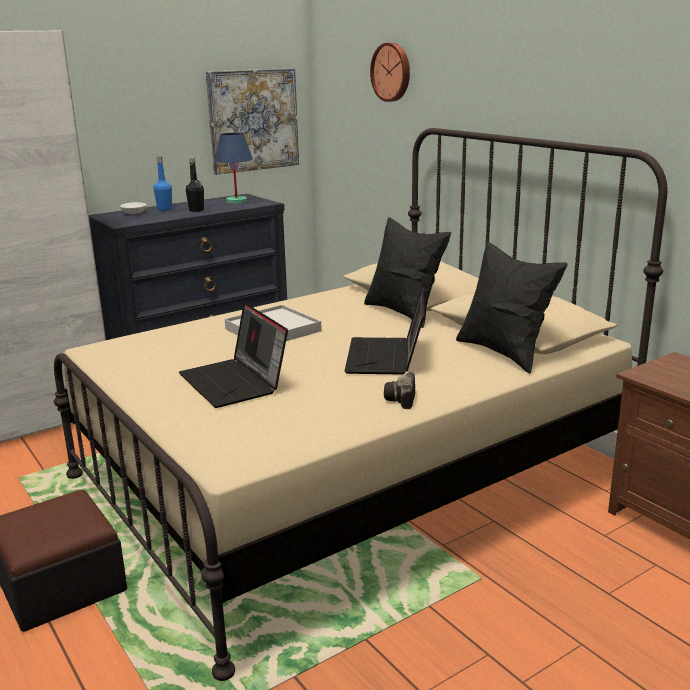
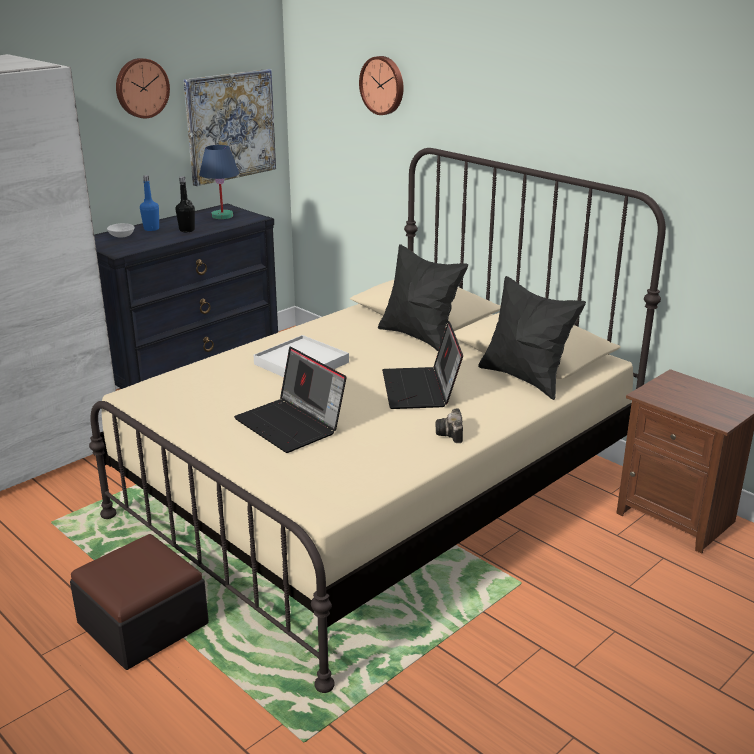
camera: 10 degrees left, 5 degrees up
none -> wall clock [116,58,170,118]

